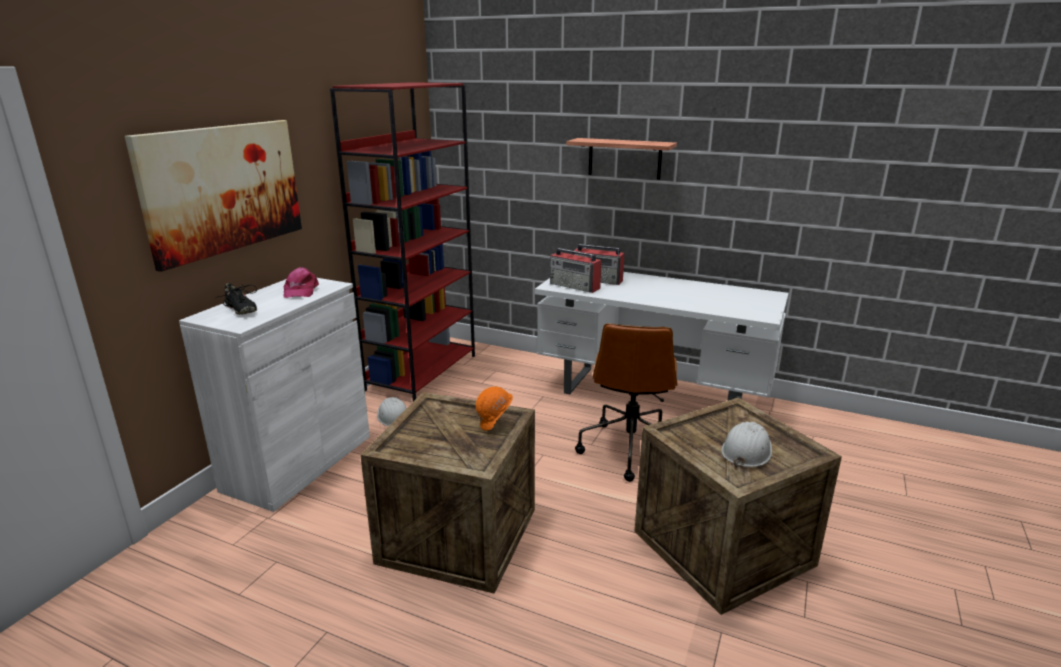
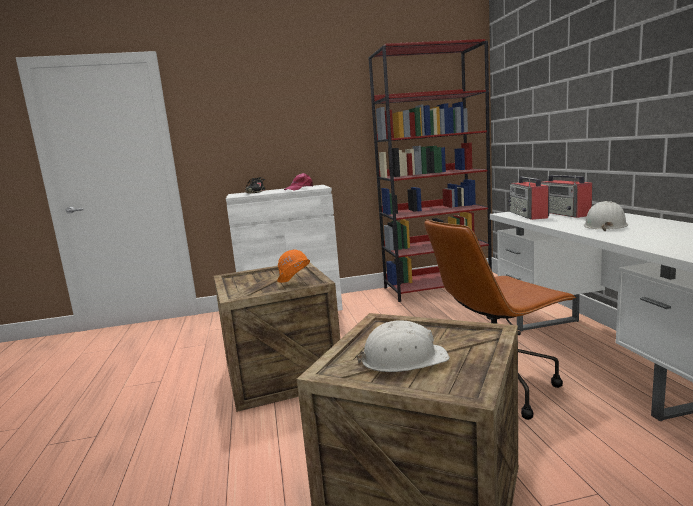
camera: 55 degrees right, 10 degrees down
picture [125,120,302,272] -> none
white hard hat [377,397,406,426] -> white hard hat moved to [584,201,628,231]
shelf [566,138,677,180] -> none

